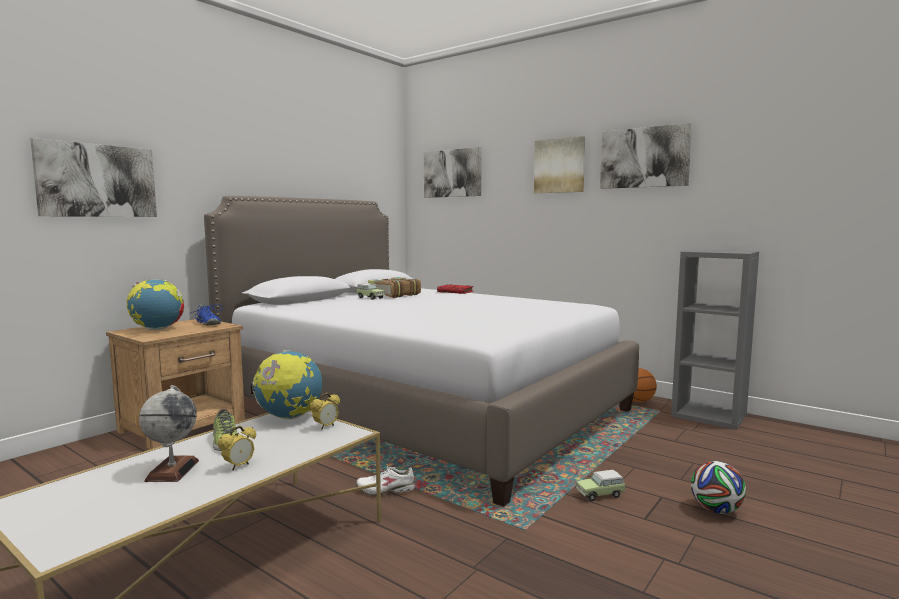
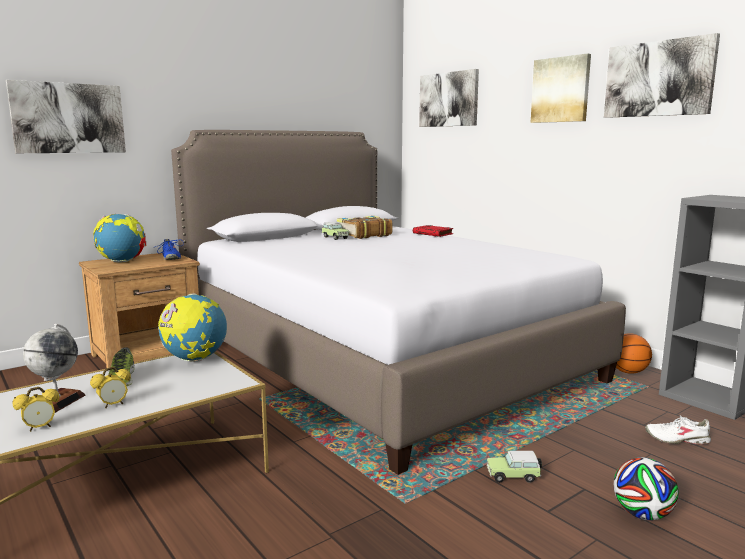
camera: 15 degrees right, 5 degrees up
alarm clock [310,393,340,430] -> alarm clock moved to [12,387,59,432]
white shoe [356,466,415,496] -> white shoe moved to [645,415,711,444]

